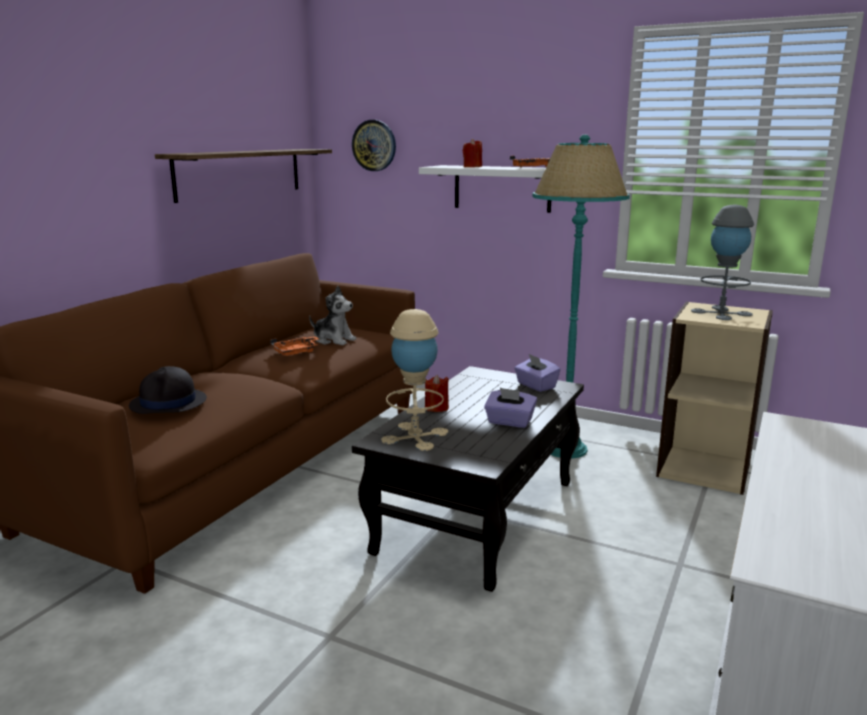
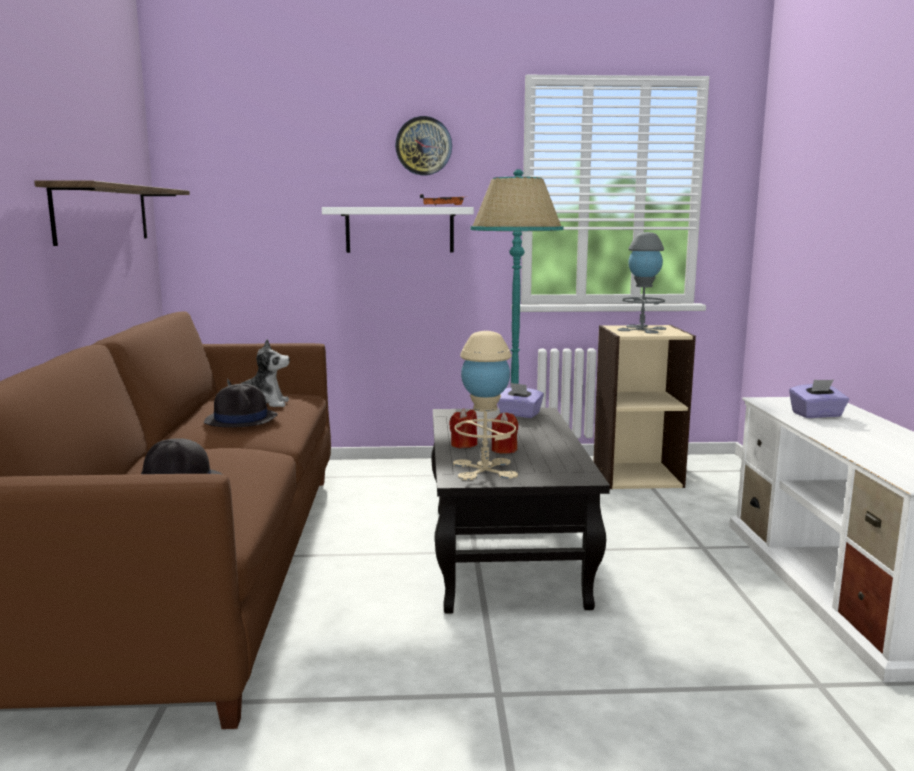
camera: 30 degrees left, 5 degrees down
orange tray [271,336,319,356] -> black hat [204,384,278,428]
wall clock [352,120,396,171] -> wall clock moved to [395,116,452,175]
red candle [463,139,482,167] -> red candle moved to [492,412,518,454]
purple tissue box [484,388,537,428] -> purple tissue box moved to [789,380,849,418]

